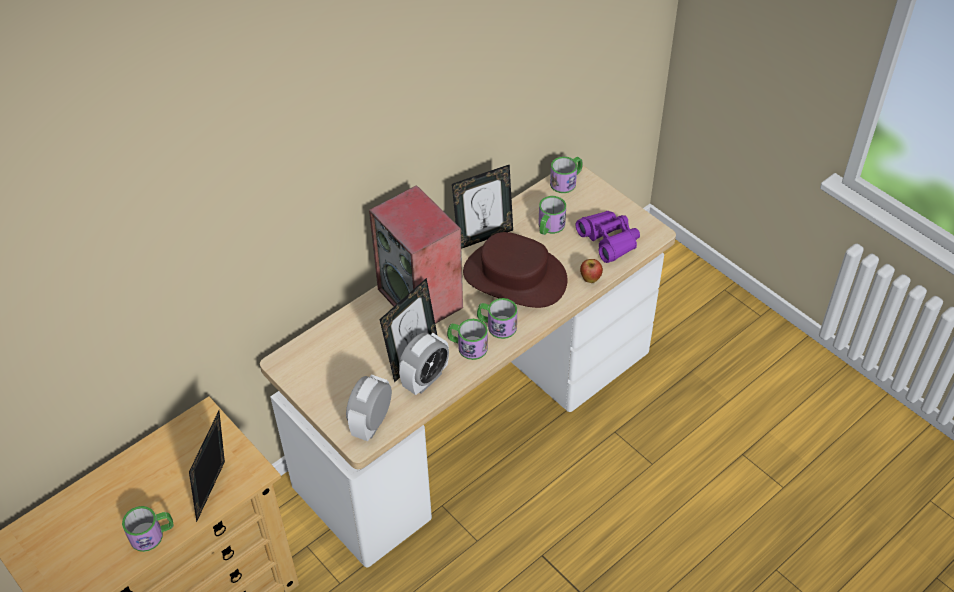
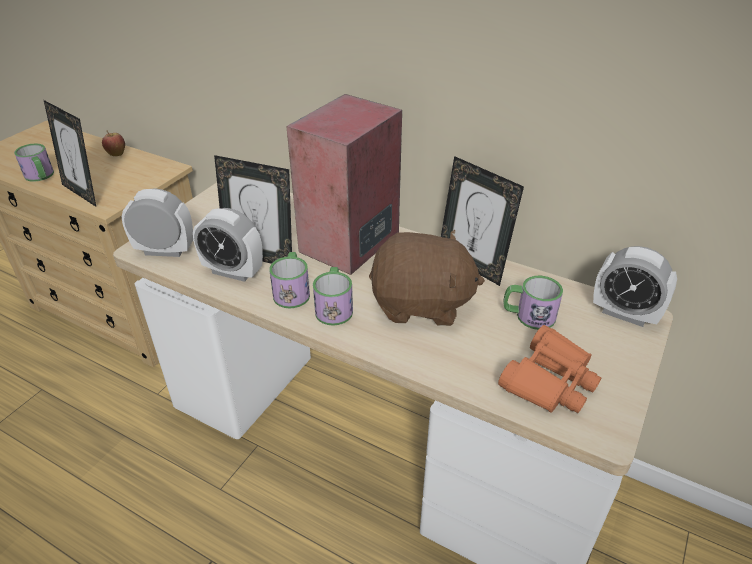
camera: 70 degrees right, 10 degrees down
picture frame [189,411,225,522] -> picture frame turned 135 degrees counterclockwise [44,100,96,207]
brown hat [463,232,568,308] -> brown plush toy [369,230,485,326]
mug [550,156,582,193] -> alarm clock [593,246,677,327]
purple binoculars [575,211,640,263] -> orange binoculars [498,325,601,413]
apple [580,259,603,283] -> apple moved to [102,130,125,156]

